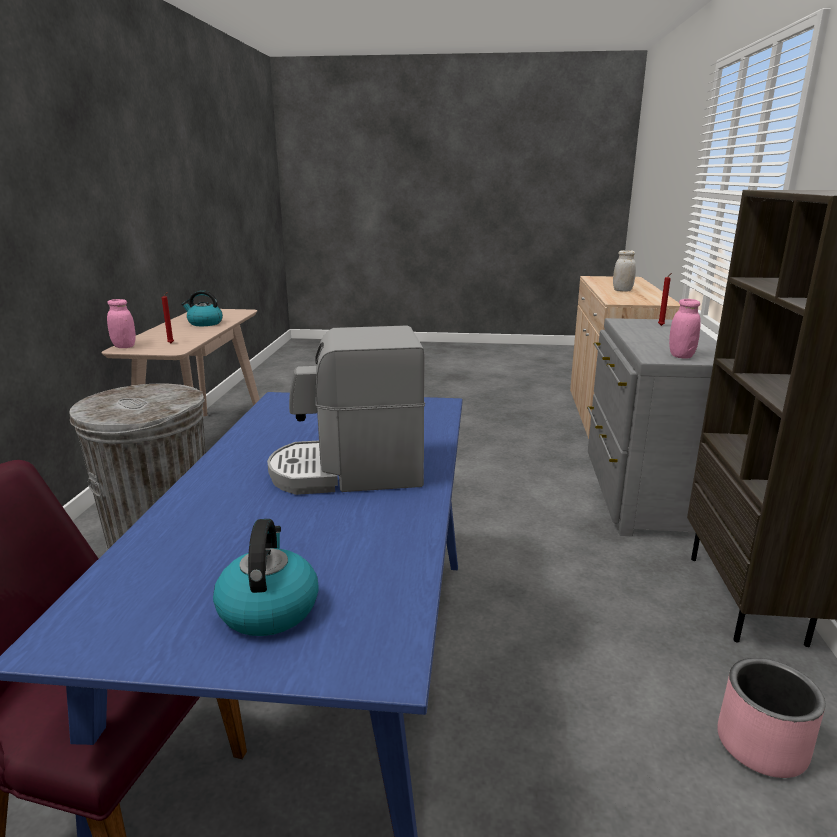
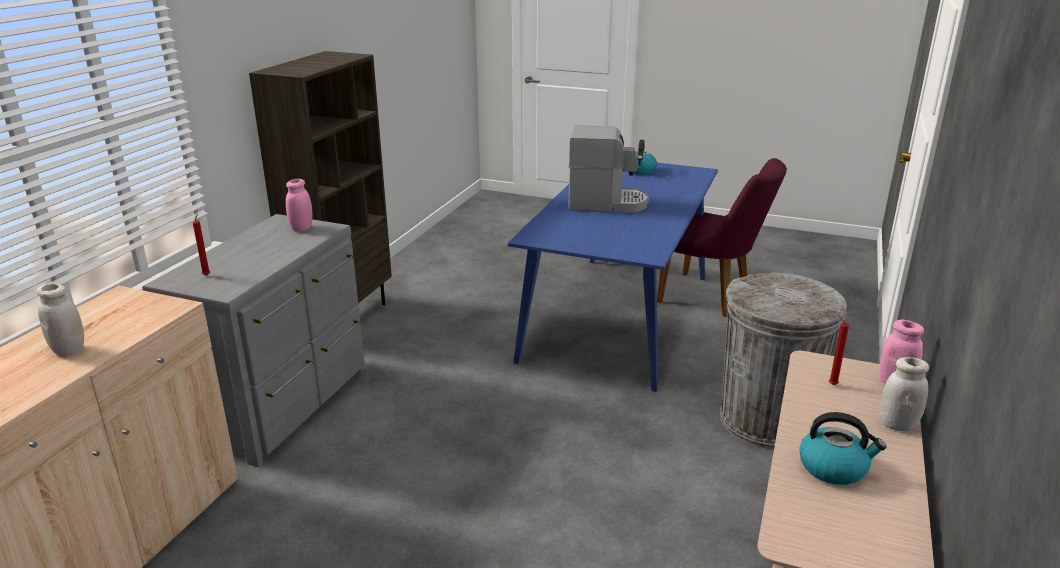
camera: 165 degrees left, 5 degrees up
pink planter [718,658,826,778] -> none
none -> white jar [880,357,929,431]

